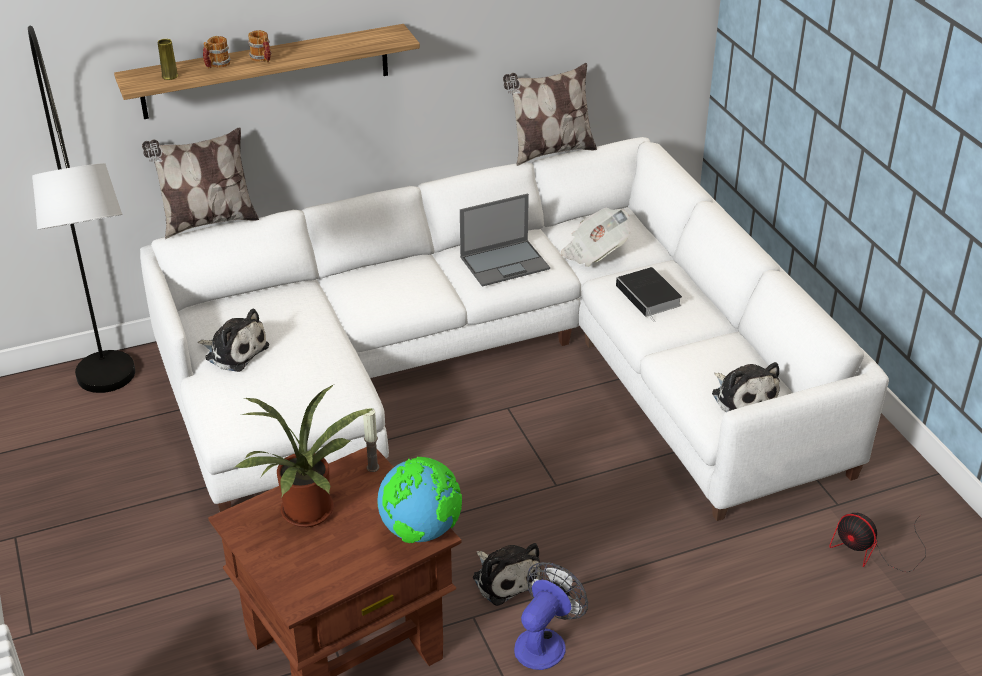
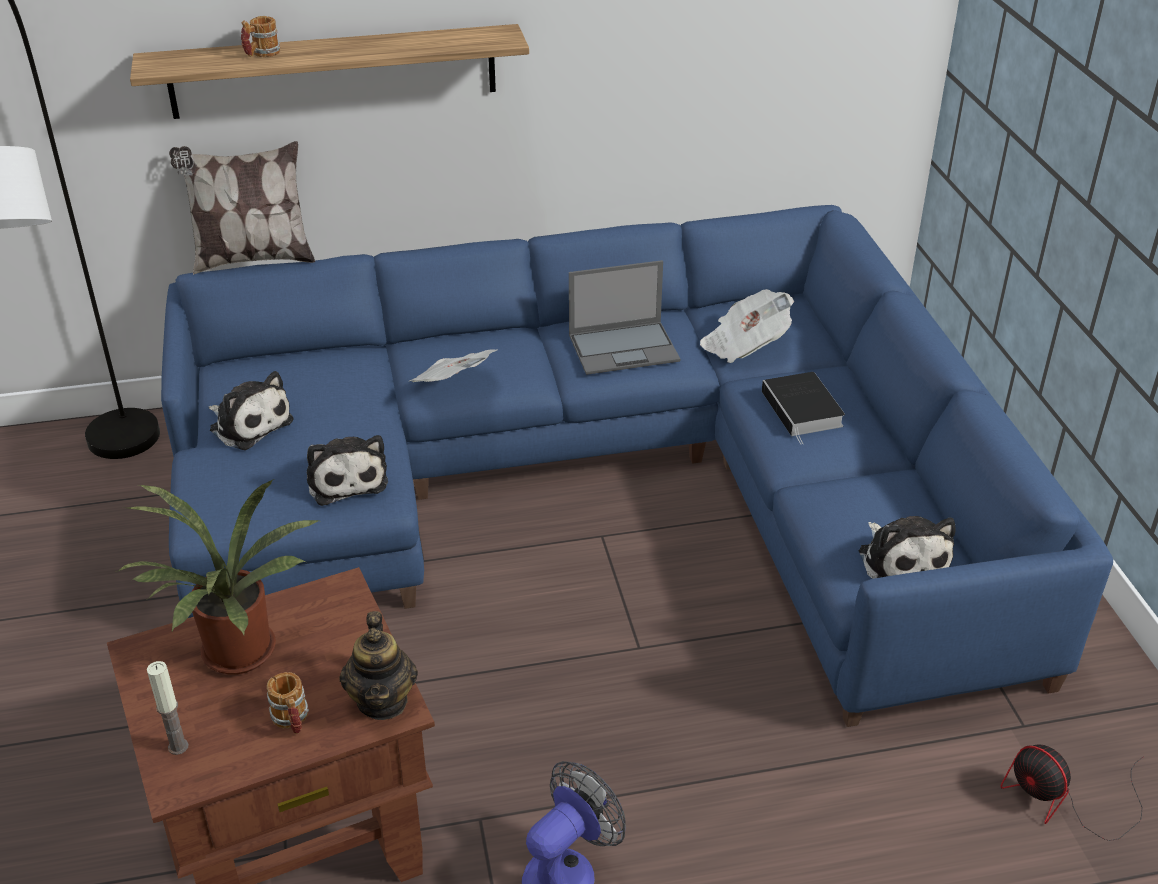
camera: 10 degrees right, 0 degrees up
white sofa [140,137,889,521] -> blue sofa [161,205,1113,727]
yellow vase [158,39,178,80] -> none
mug [248,30,272,62] -> mug moved to [267,672,309,734]
candle [363,408,379,472] -> candle moved to [147,661,188,755]
globe [377,457,462,543] -> teapot [340,611,418,720]
plush toy [473,543,541,606] -> plush toy moved to [307,435,388,506]
pillow [503,63,597,166] -> none
none -> newspaper [410,349,497,382]

